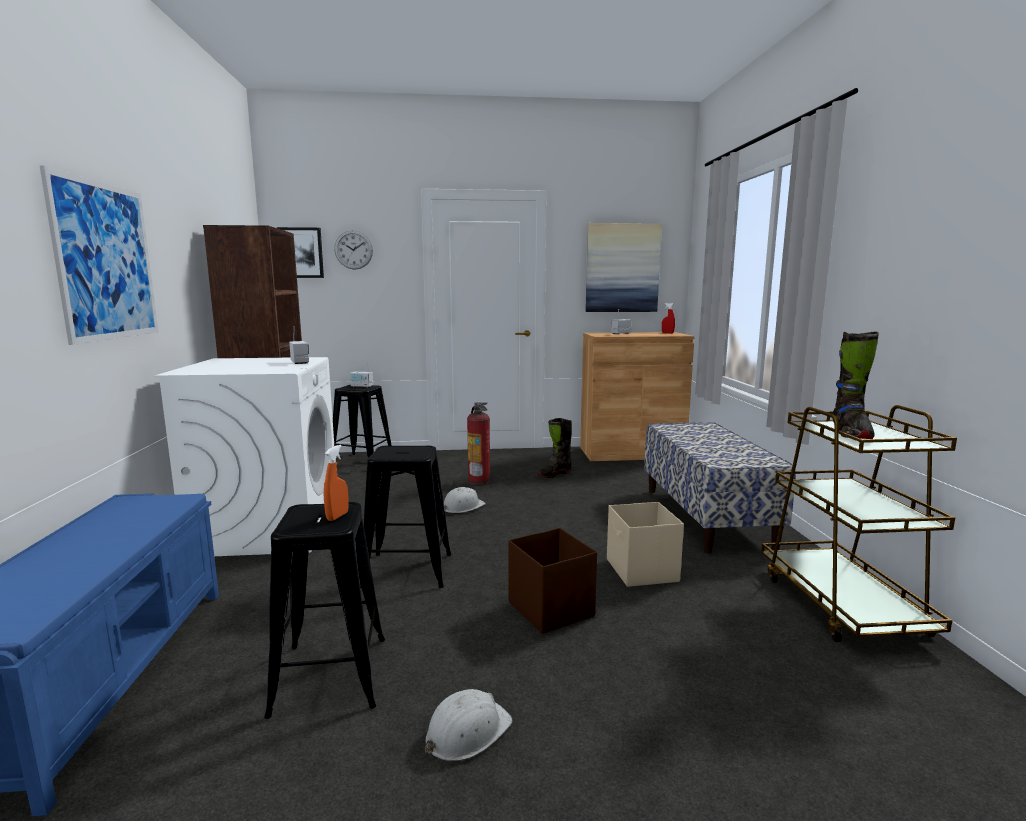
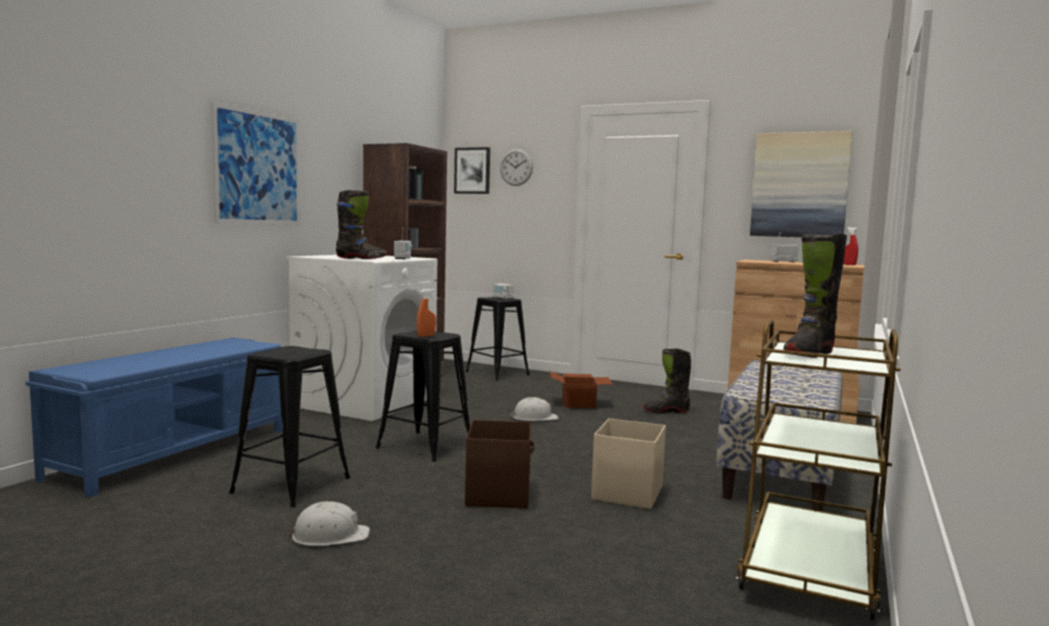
camera: 30 degrees right, 5 degrees down
orange spray bottle [324,445,349,521] -> orange spray bottle moved to [417,289,436,337]
fire extinguisher [467,402,491,486] -> cardboard box [550,371,612,408]
none -> black boot [336,190,387,259]

